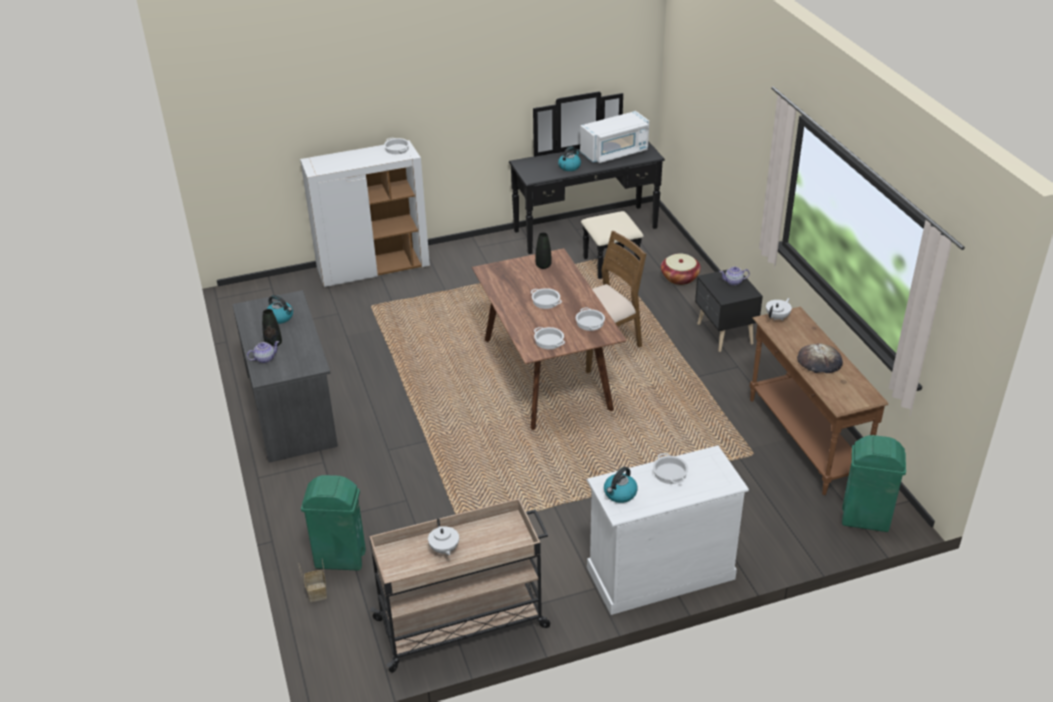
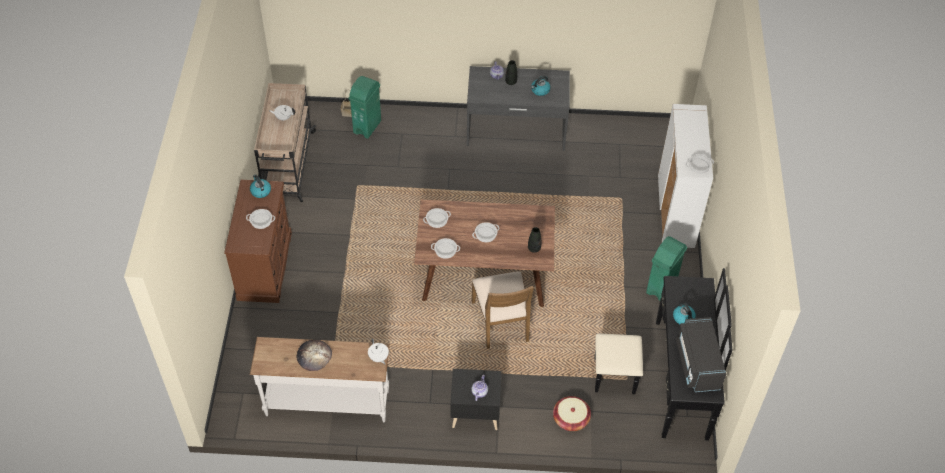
camera: 110 degrees right, 15 degrees up
white microwave [580,111,649,163] -> black microwave [676,317,726,392]
white dresser [587,445,749,615] -> brown dresser [224,180,292,303]
brown console table [750,307,888,495] -> white console table [250,337,390,422]
green trash can [842,435,906,532] -> green trash can moved to [646,236,687,300]

